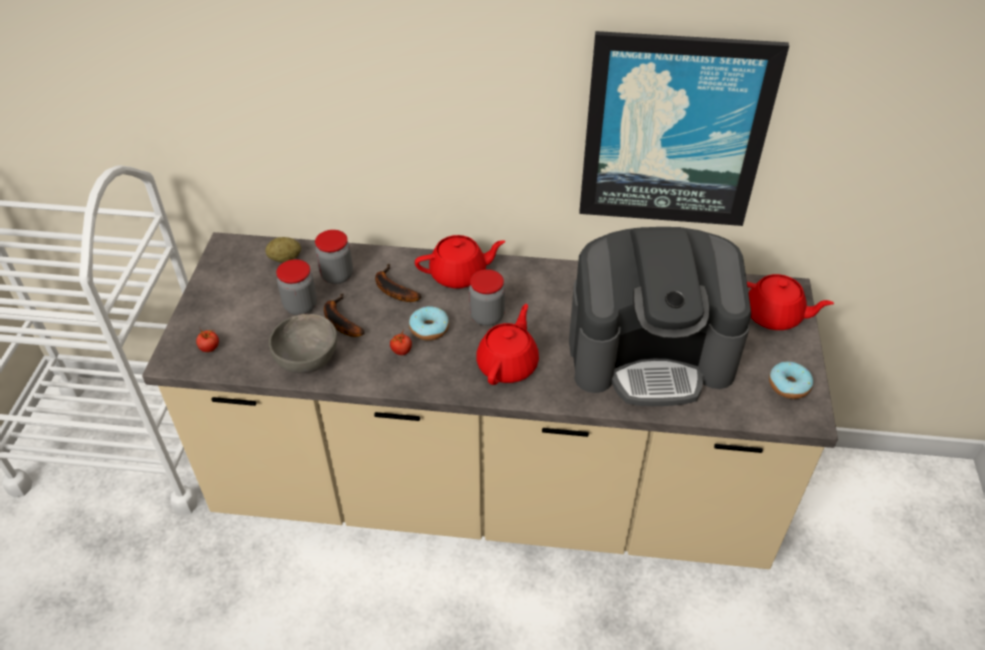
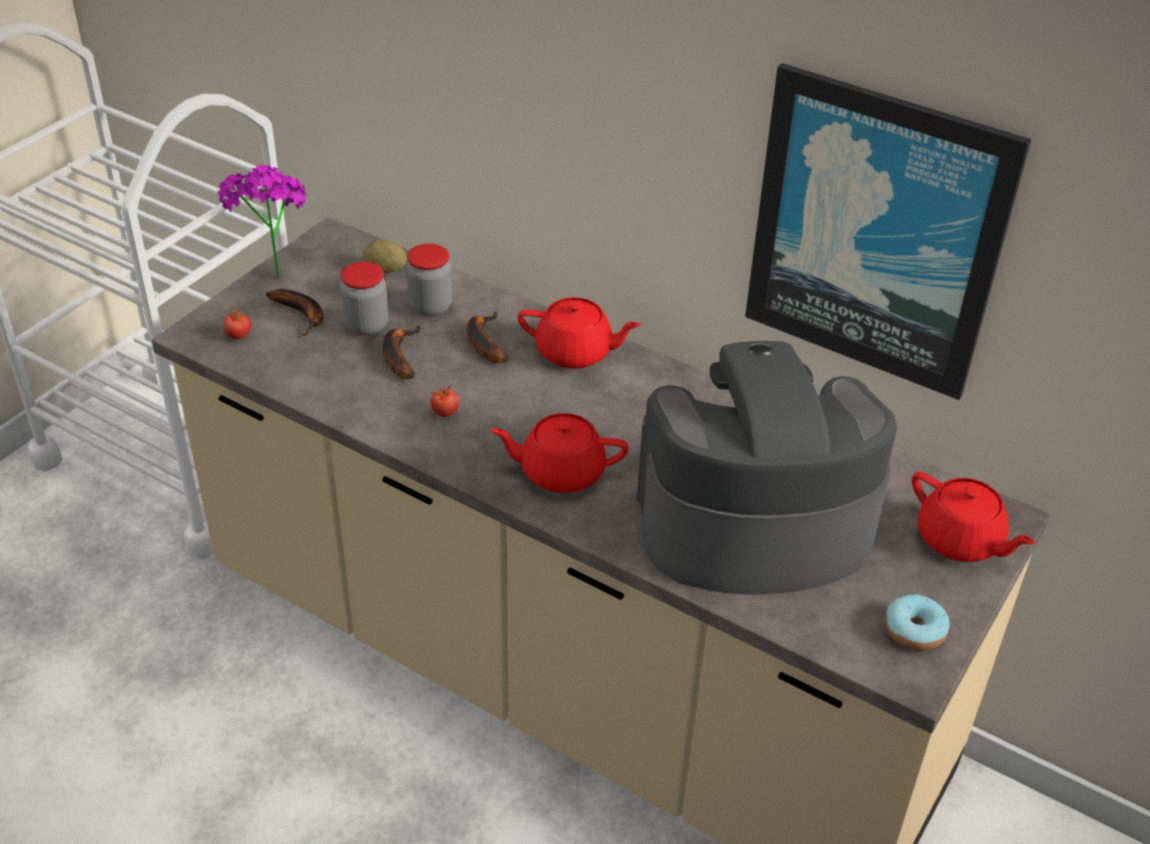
camera: 25 degrees right, 5 degrees down
grey bowl [269,314,337,373] -> none
donut [409,306,449,341] -> none
jar [469,269,505,326] -> none
red teapot [476,304,539,385] -> red teapot turned 135 degrees counterclockwise [490,413,629,493]
coffee machine [569,227,751,406] -> coffee machine turned 150 degrees clockwise [637,341,897,595]
none -> potted plant [218,165,306,278]
none -> banana [266,289,323,336]

